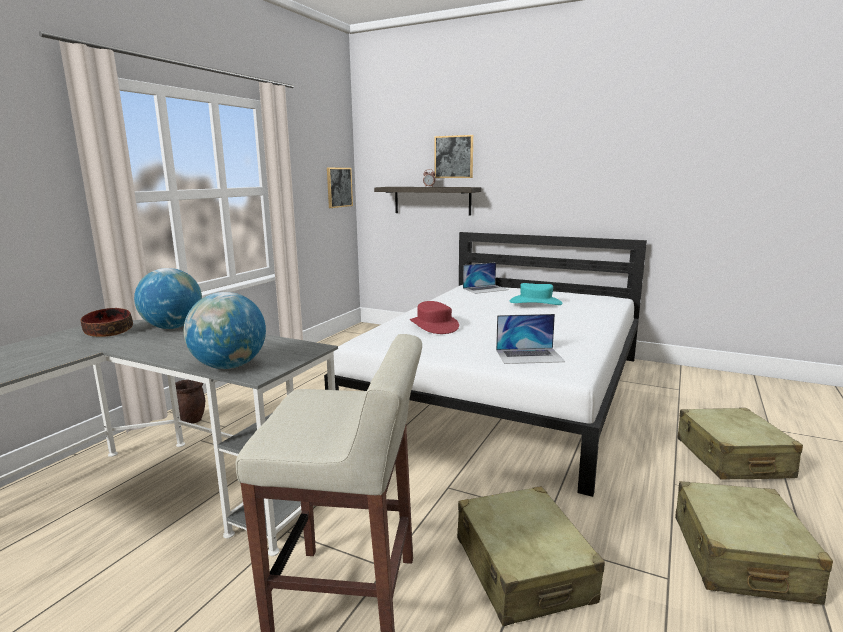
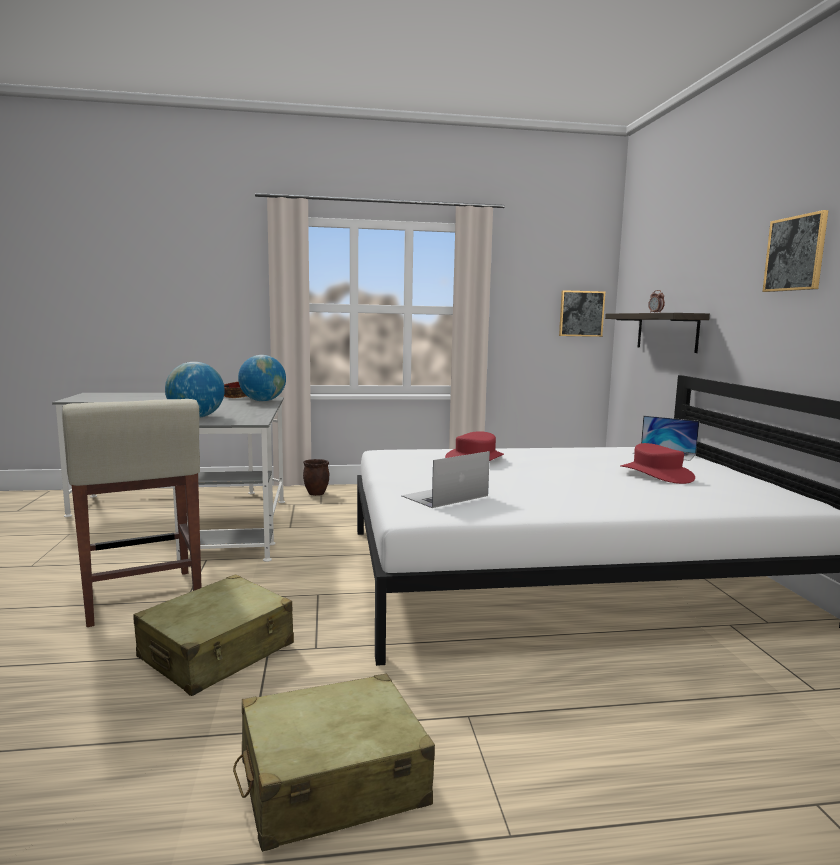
camera: 55 degrees right, 5 degrees down
picture [434,135,473,178] -> picture moved to [762,210,828,292]
laptop [496,314,565,364] -> laptop turned 90 degrees clockwise [401,451,490,508]
turquoise hat [510,283,562,305] -> red hat [620,443,695,484]
beige suitcase [678,408,803,480] -> none

